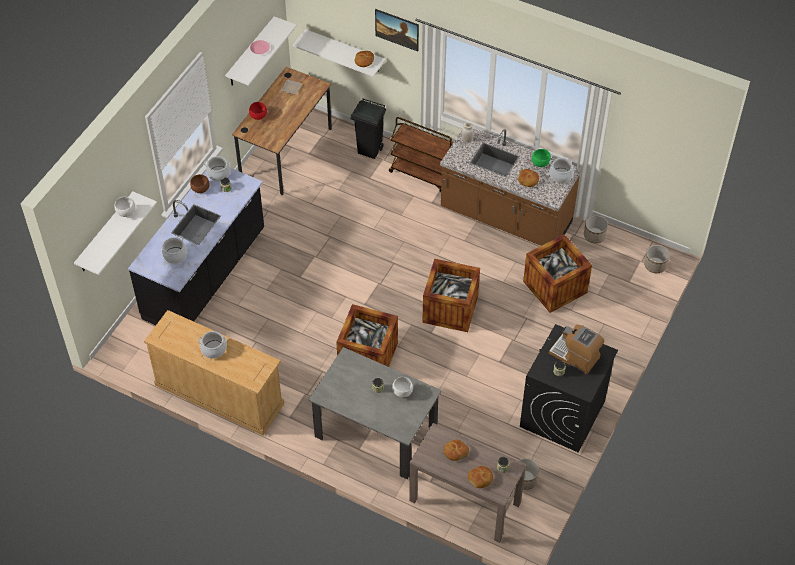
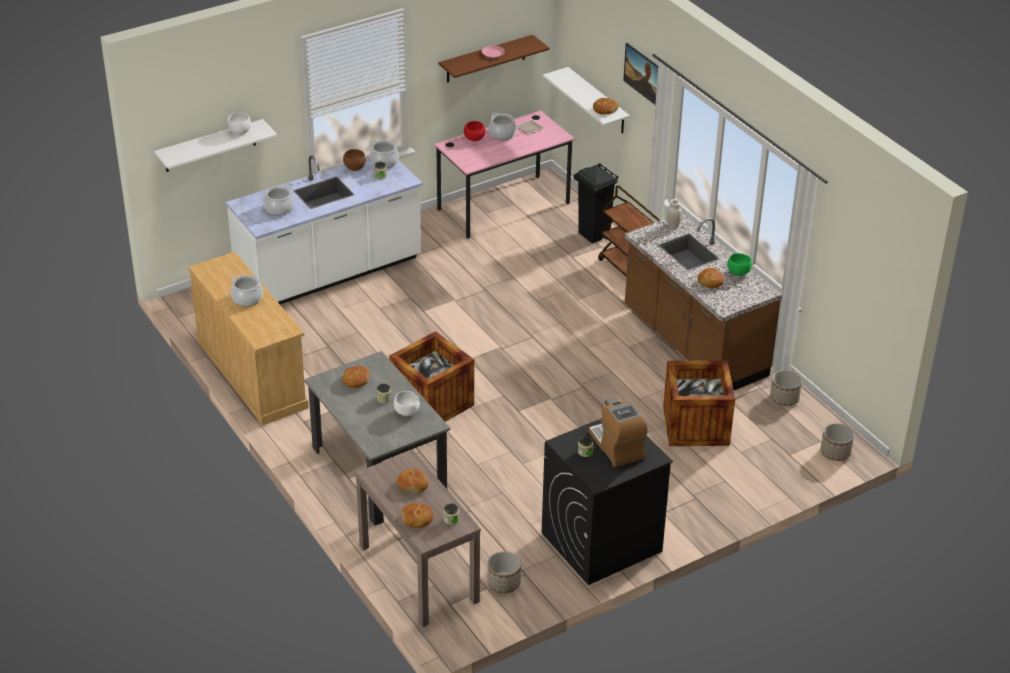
camera: 30 degrees right, 15 degrees down
black counter [128,168,264,325] -> white counter [226,155,423,304]
white shelf [225,16,297,86] -> brown shelf [439,35,549,83]
brown desk [232,67,332,195] -> pink desk [434,110,575,239]
crate [422,259,480,332] -> none
cooking pot [549,158,576,183] -> cooking pot moved to [489,112,516,140]
none -> bread [342,366,370,388]

